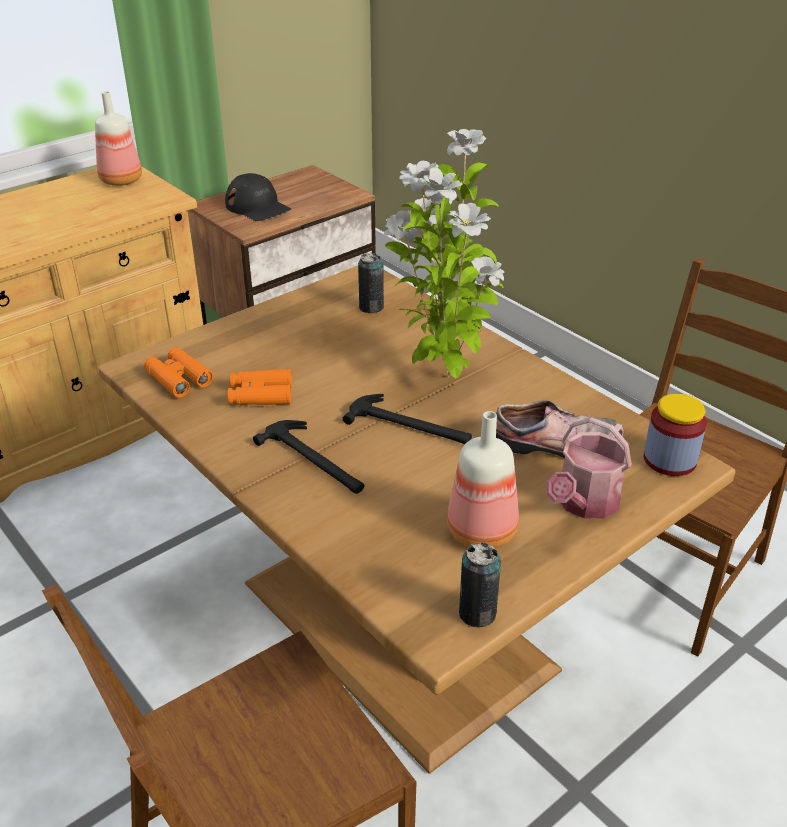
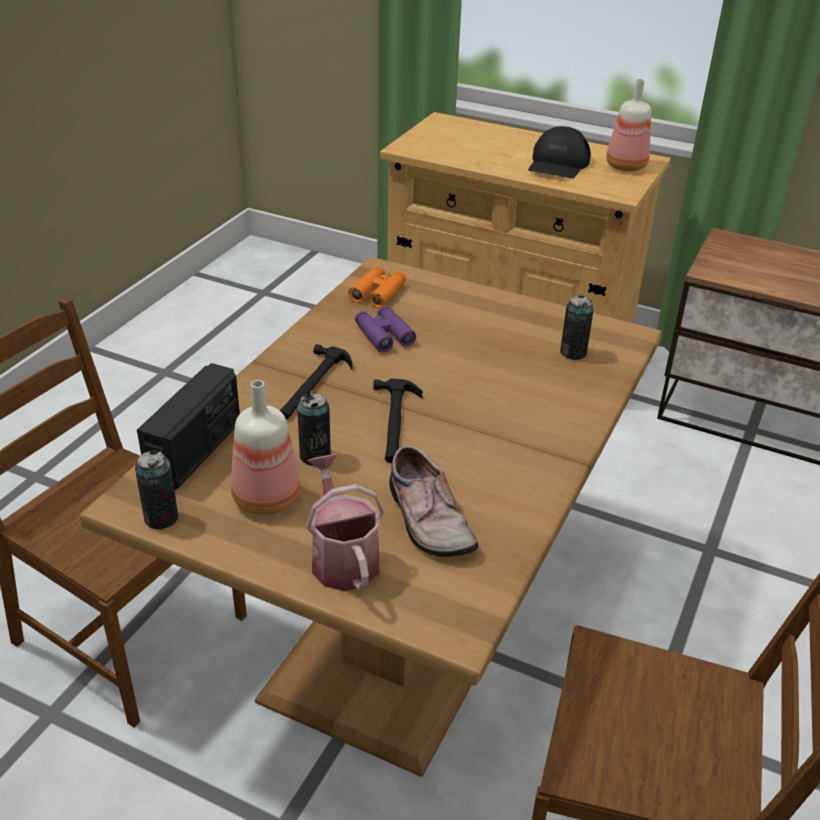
camera: 65 degrees right, 0 degrees up
black cap [225,173,291,221] -> black cap moved to [528,126,591,178]
orange binoculars [227,369,292,405] -> purple binoculars [355,306,416,352]
potted plant [384,129,504,379] -> none
watering can [546,417,632,519] -> watering can turned 60 degrees clockwise [305,454,384,591]
jar [643,393,707,476] -> none
none -> radio [137,363,240,490]
none -> can [297,392,331,466]

